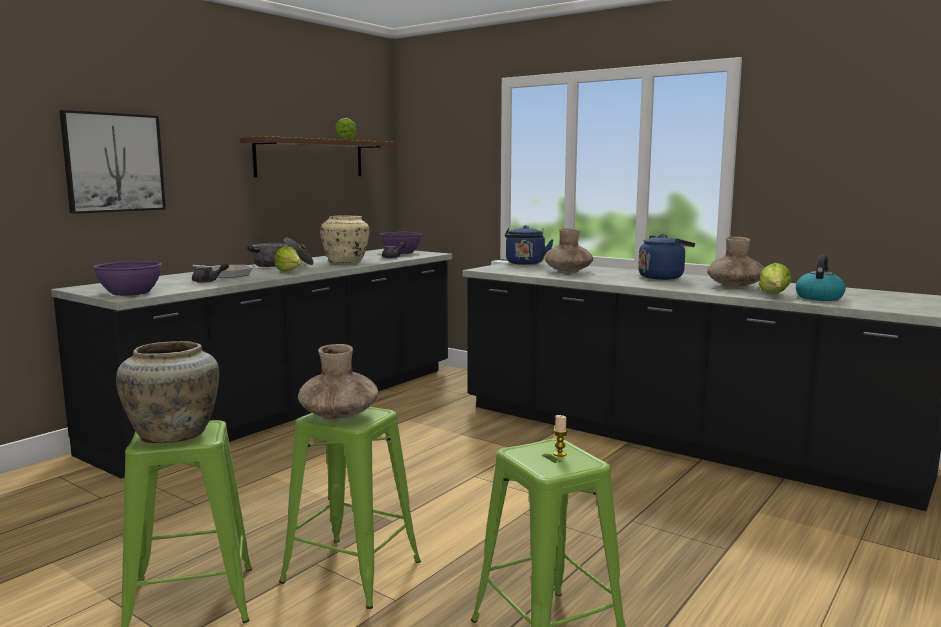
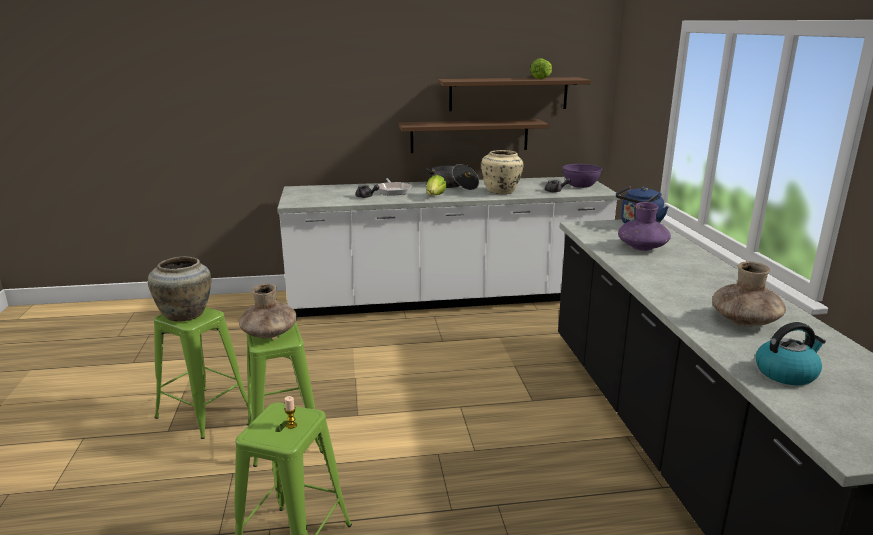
camera: 45 degrees right, 10 degrees up
black counter [51,249,452,479] -> white counter [277,177,620,317]
picture [59,110,166,214] -> none
purple bowl [93,261,162,296] -> none
brown vase [545,228,593,273] -> purple vase [618,202,671,251]
blue kettle [638,234,695,280] -> none
lettuce [759,263,792,294] -> none
none -> brown shelf [399,119,549,153]

